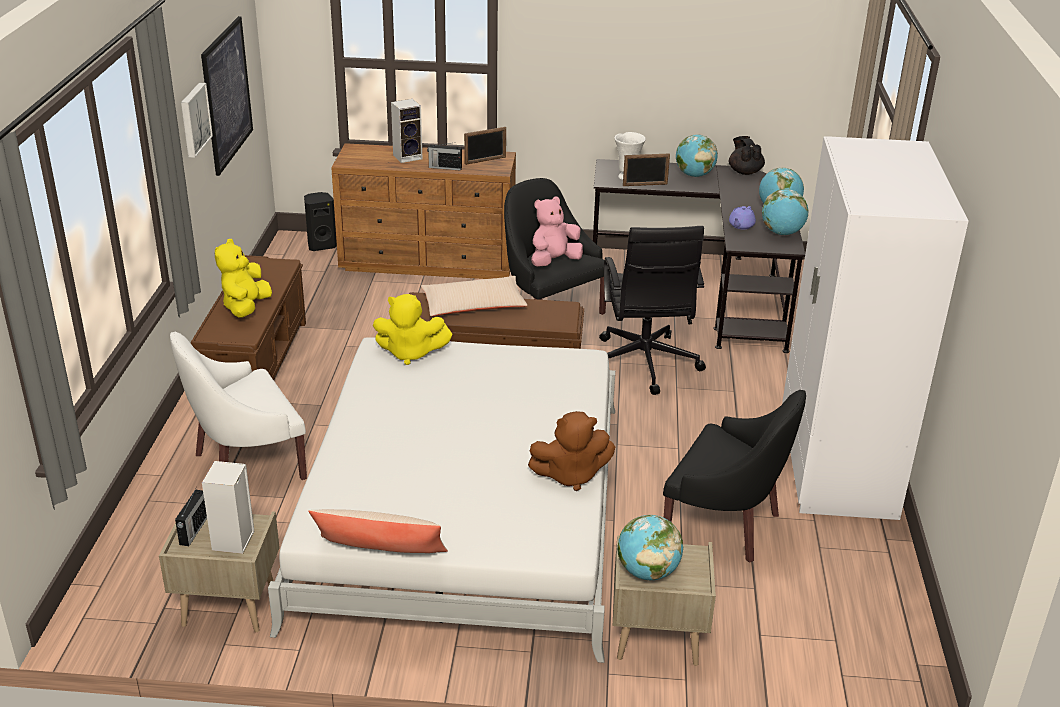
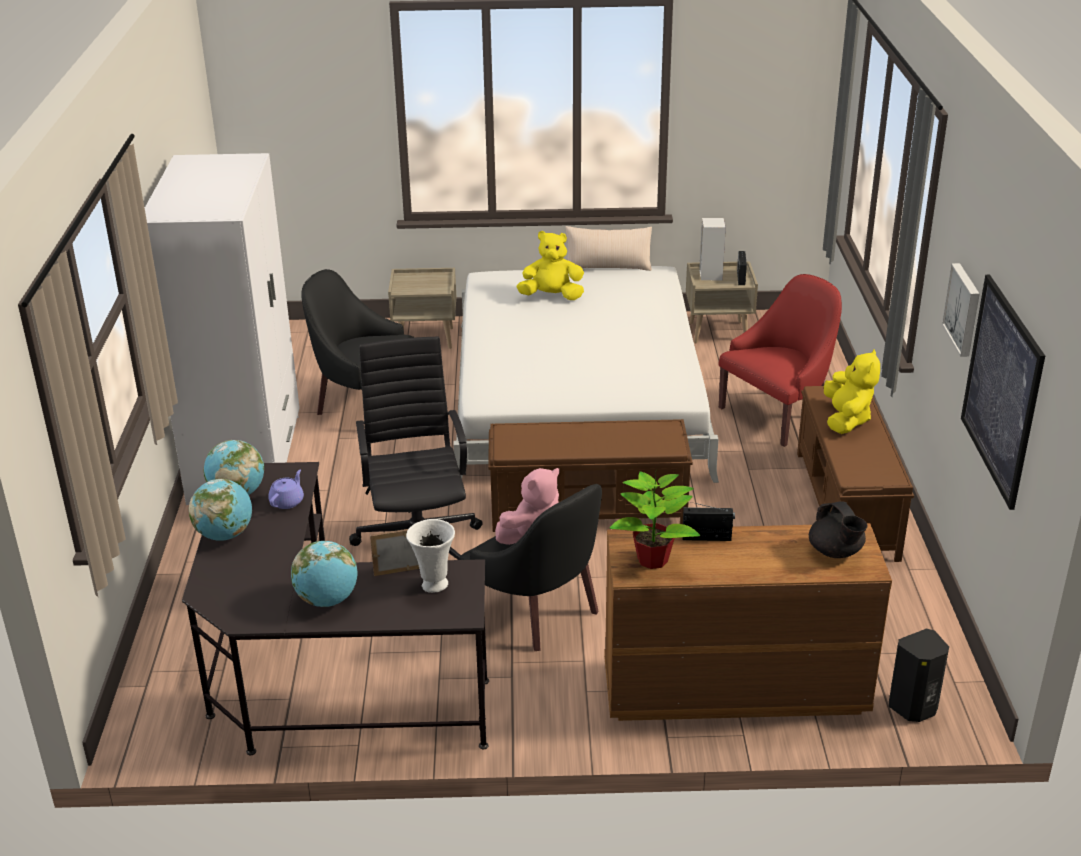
camera: 175 degrees right, 0 degrees up
white armchair [170,332,307,480] -> red armchair [719,274,842,447]
yellow plush toy [373,294,453,365] -> yellow plush toy moved to [517,231,584,300]
speaker [391,99,422,163] -> none
beige pillow [421,276,527,316] -> none
picture frame [464,127,506,165] -> potted plant [610,472,700,569]
brown plush toy [528,411,615,491] -> none
globe [617,515,683,580] -> none
black teapot [729,136,765,175] -> black teapot moved to [809,502,867,558]

